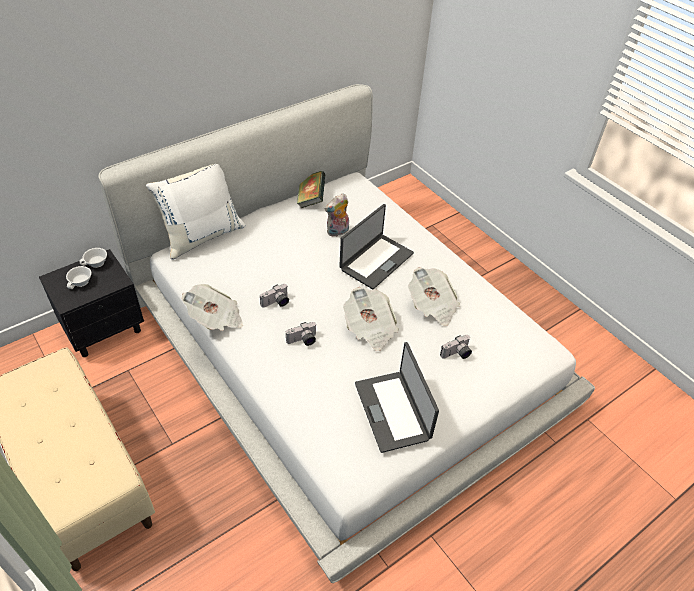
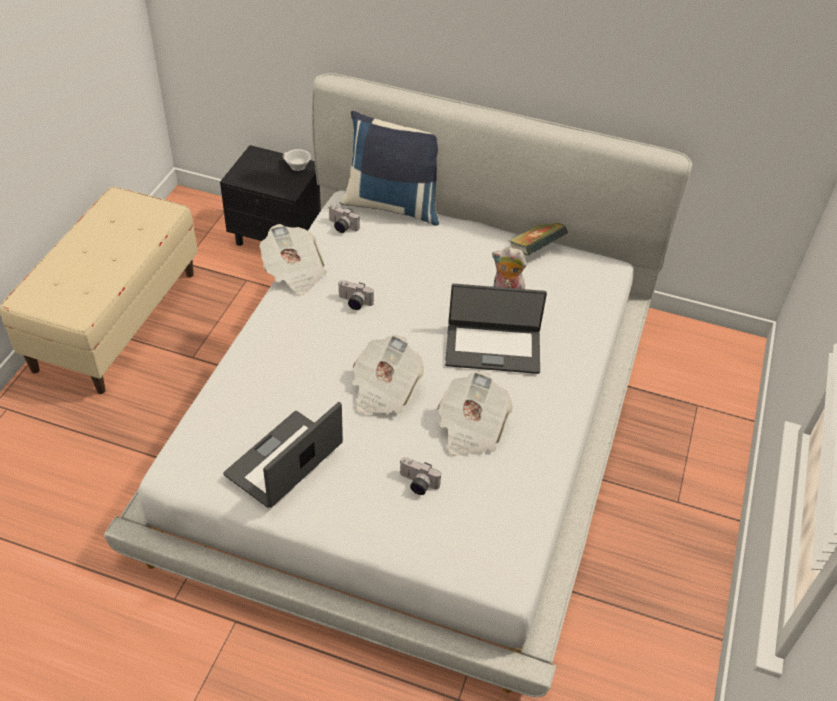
camera: 55 degrees right, 0 degrees up
white cup [66,266,92,289] -> none
white pillow [146,164,246,260] -> blue pillow [340,110,439,226]
camera [286,322,316,346] -> camera moved to [328,204,359,233]

